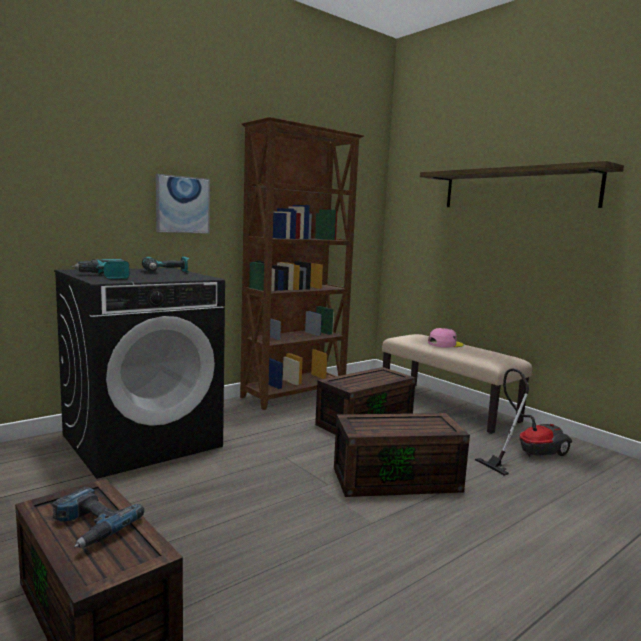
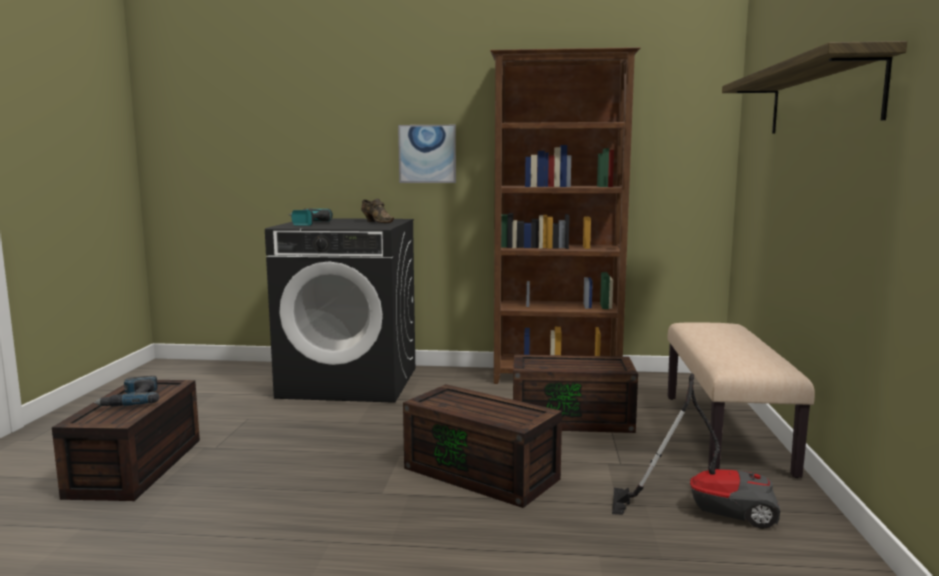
camera: 45 degrees right, 0 degrees up
power drill [142,256,189,272] -> brown shoe [361,199,394,223]
pink cap [428,328,463,348] -> none

